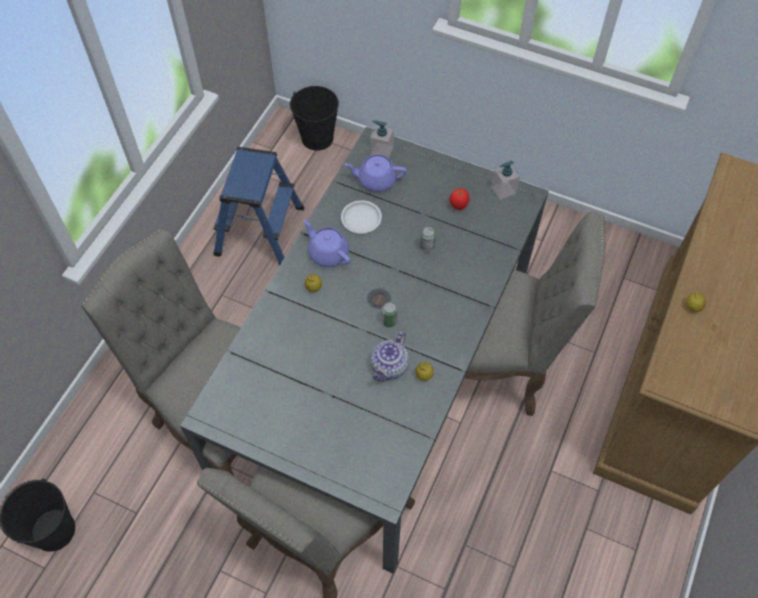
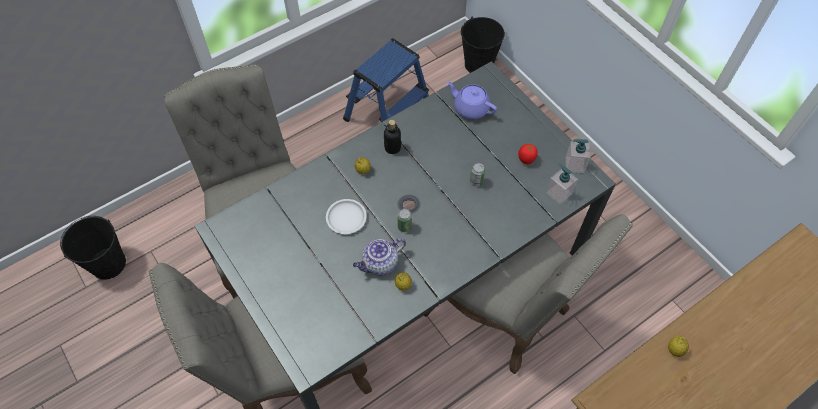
camera: 30 degrees right, 0 degrees up
purple teapot [303,219,351,267] -> bottle [384,120,401,154]
white plate [341,200,382,234] -> white plate moved to [326,199,367,234]
soap dispenser [370,120,394,158] -> soap dispenser moved to [546,164,578,204]

